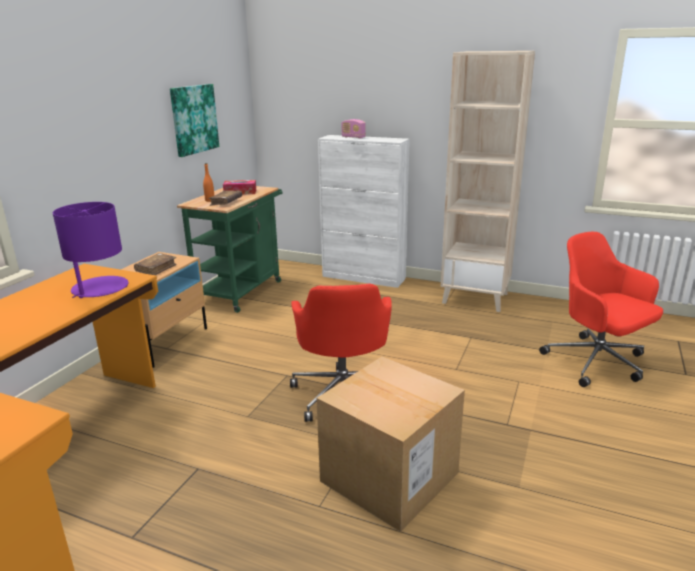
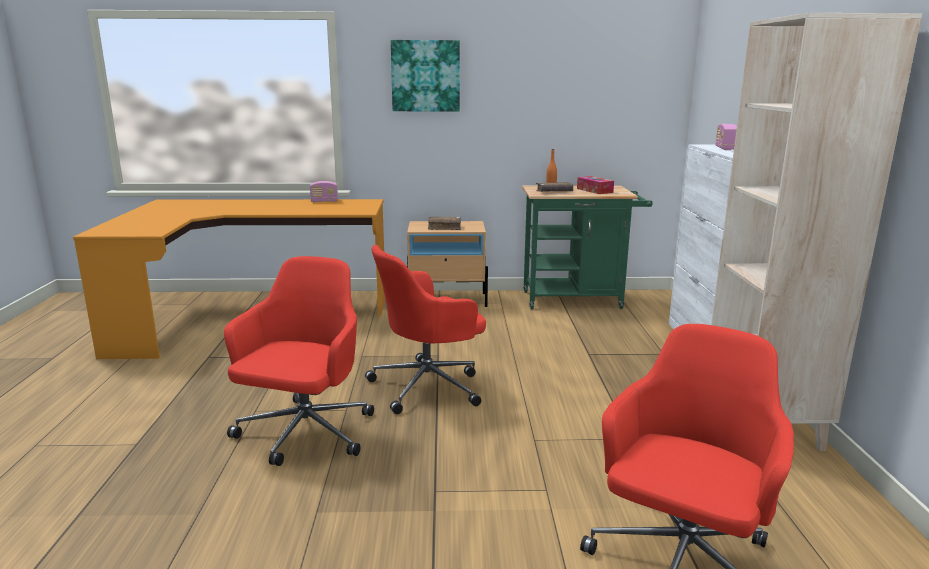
camera: 65 degrees right, 5 degrees down
purple table lamp [53,202,129,298] -> none
picture [170,84,219,157] -> picture moved to [391,40,460,112]
cardboard box [316,356,465,532] -> red office chair [224,256,374,466]
none -> radio [310,181,338,202]

